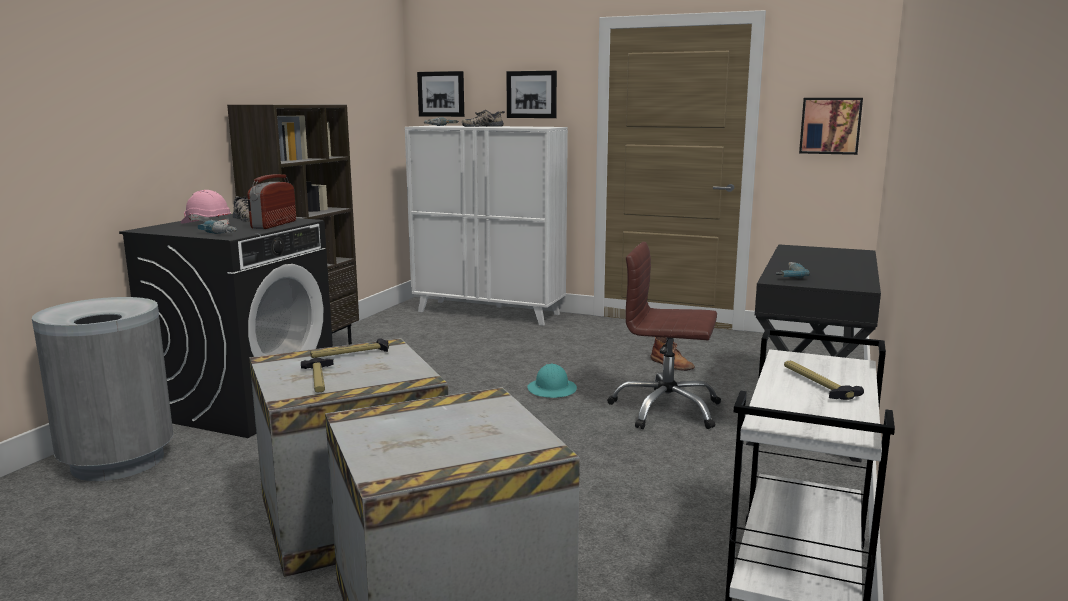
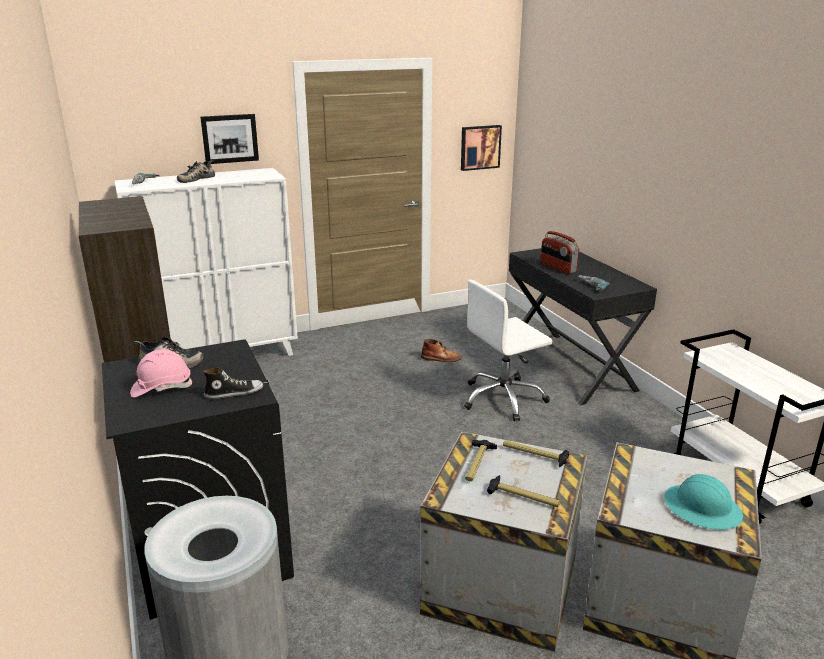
camera: 45 degrees left, 10 degrees up
power drill [198,220,237,234] -> shoe [203,368,263,399]
radio [248,174,296,229] -> radio moved to [541,231,579,274]
picture [417,71,464,117] -> none
turquoise hard hat [527,364,577,398] -> turquoise hard hat moved to [664,474,743,530]
brown office chair [607,242,721,429] -> white office chair [464,279,552,421]
hammer [784,361,864,400] -> hammer moved to [503,440,569,467]

